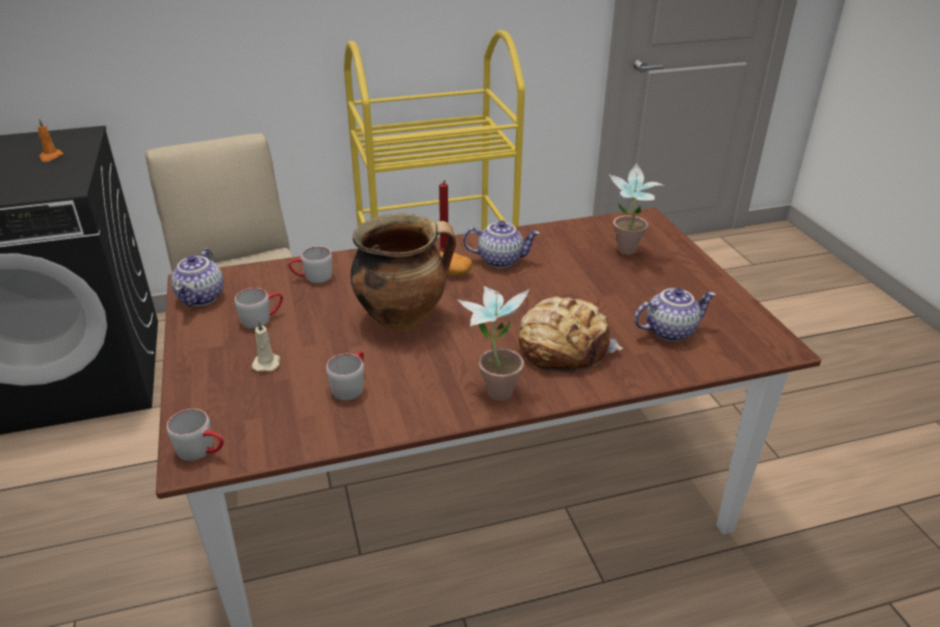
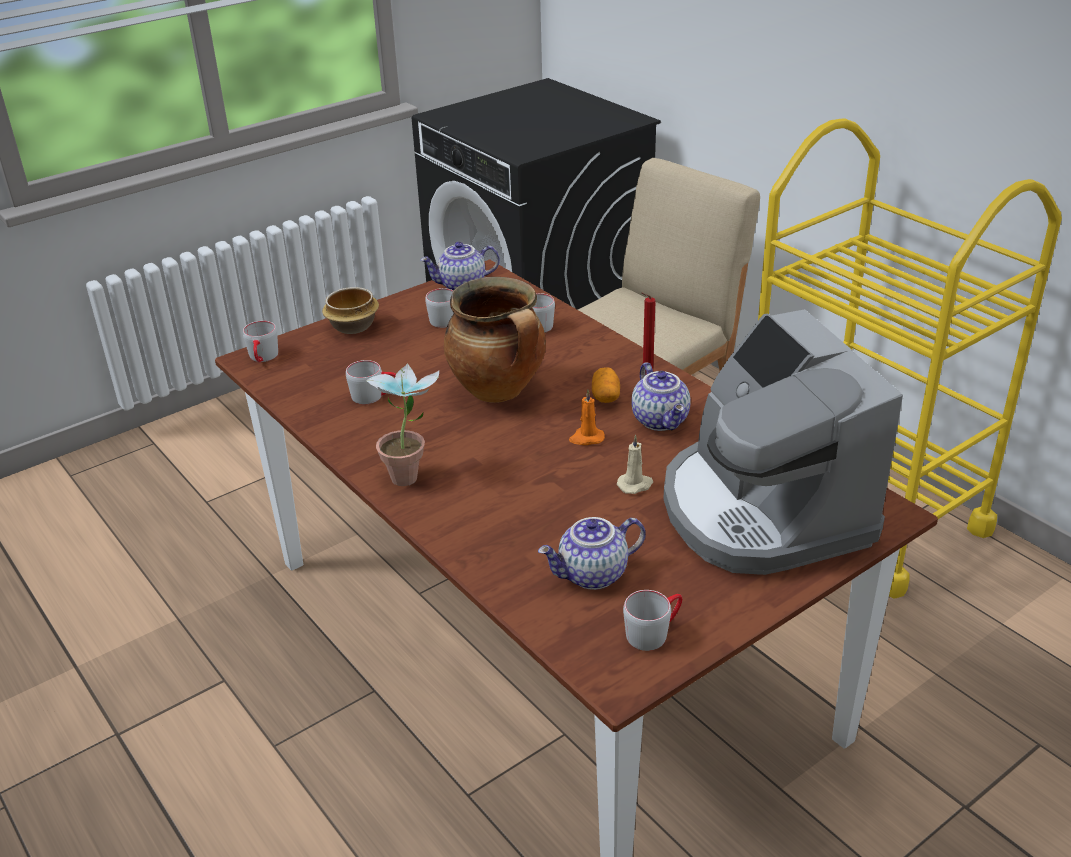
camera: 70 degrees right, 0 degrees up
orange candle [38,118,63,162] -> orange candle moved to [569,390,605,445]
beige candle [252,320,280,372] -> beige candle moved to [617,435,653,494]
bread [519,296,623,374] -> none
potted plant [609,163,664,255] -> coffee machine [664,309,903,575]
teapot [634,288,716,342] -> teapot turned 105 degrees clockwise [538,517,646,590]
none -> bowl [322,287,379,334]
none -> grey mug [623,590,682,651]

